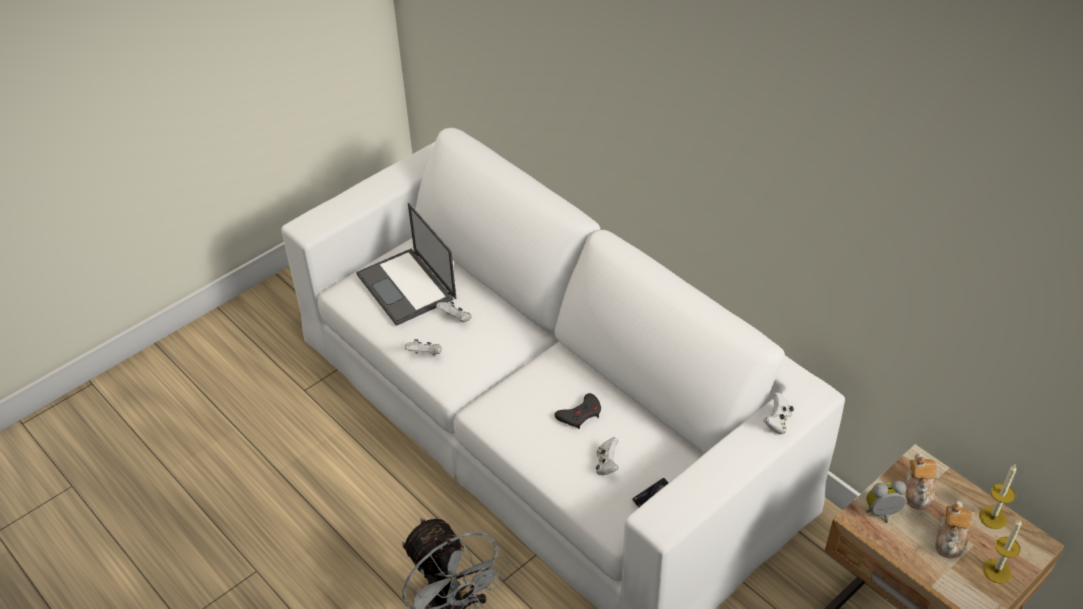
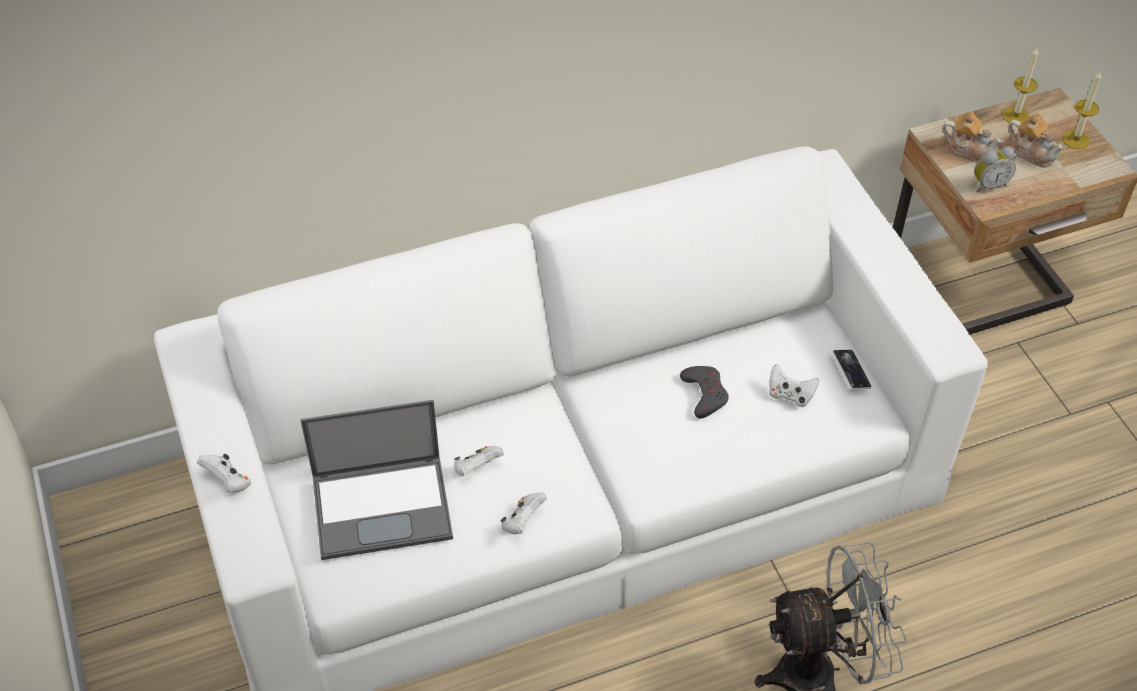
camera: 70 degrees left, 5 degrees up
white game controller [764,392,794,434] -> white game controller moved to [197,454,251,493]
alarm clock [866,480,907,523] -> alarm clock turned 120 degrees counterclockwise [974,146,1016,193]

